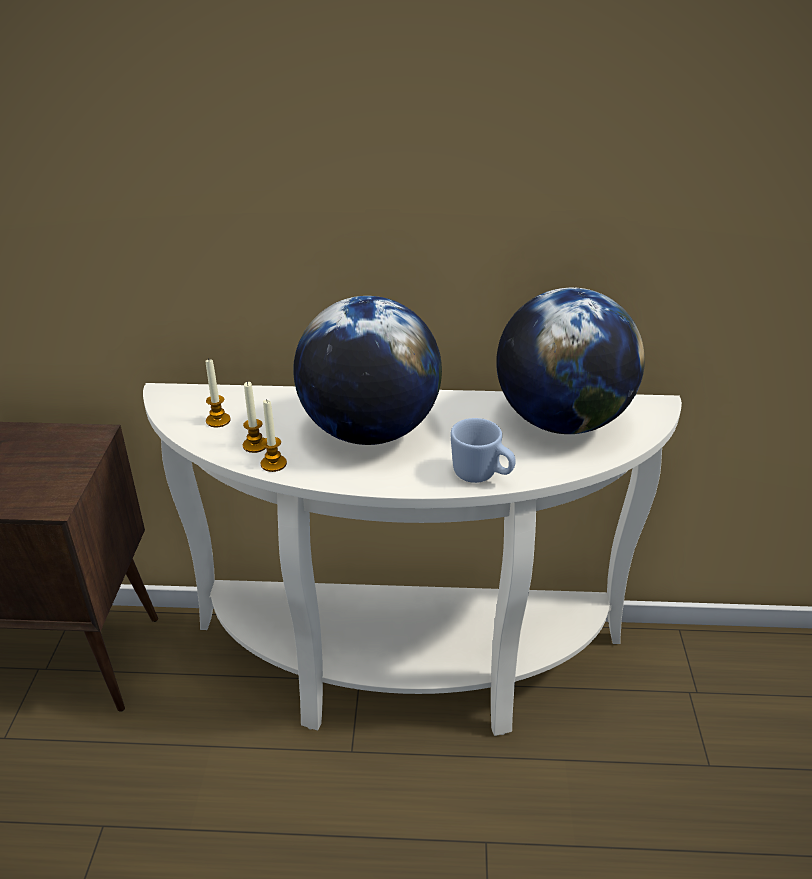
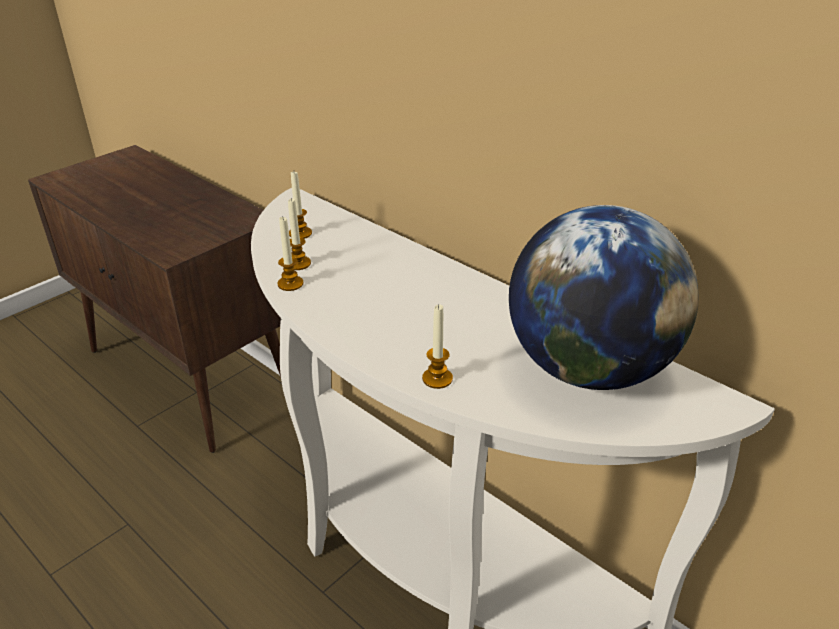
camera: 40 degrees right, 0 degrees up
globe [293,296,442,445] -> none
blue mug [450,418,516,483] -> candle [422,304,453,389]

